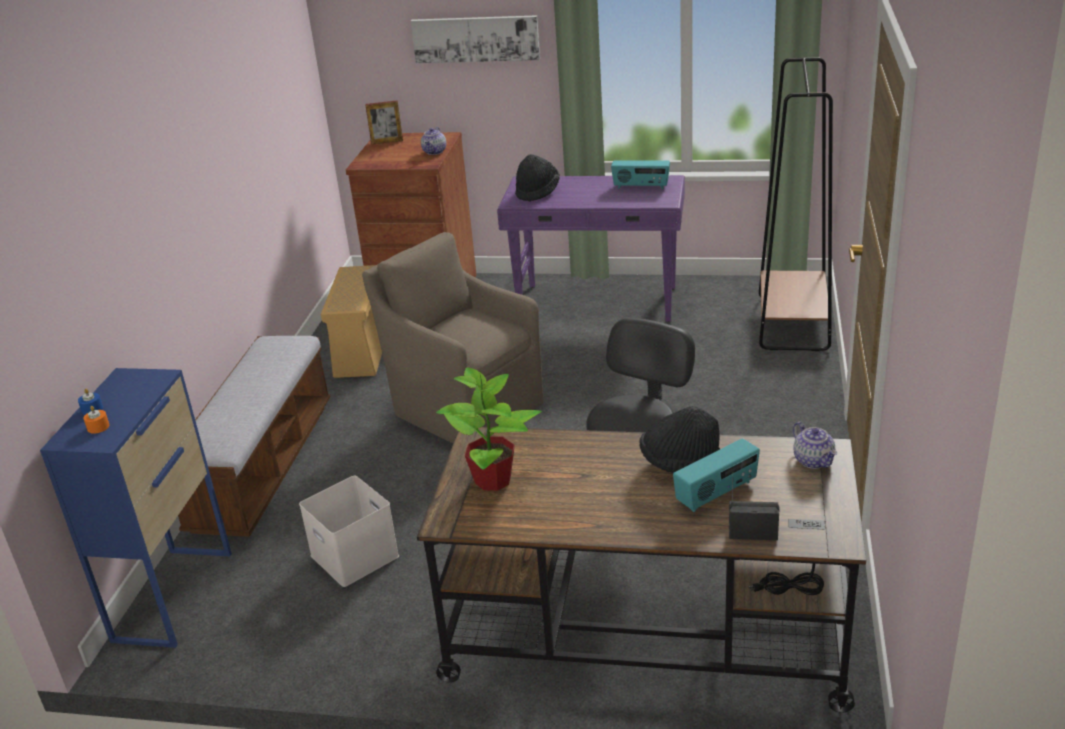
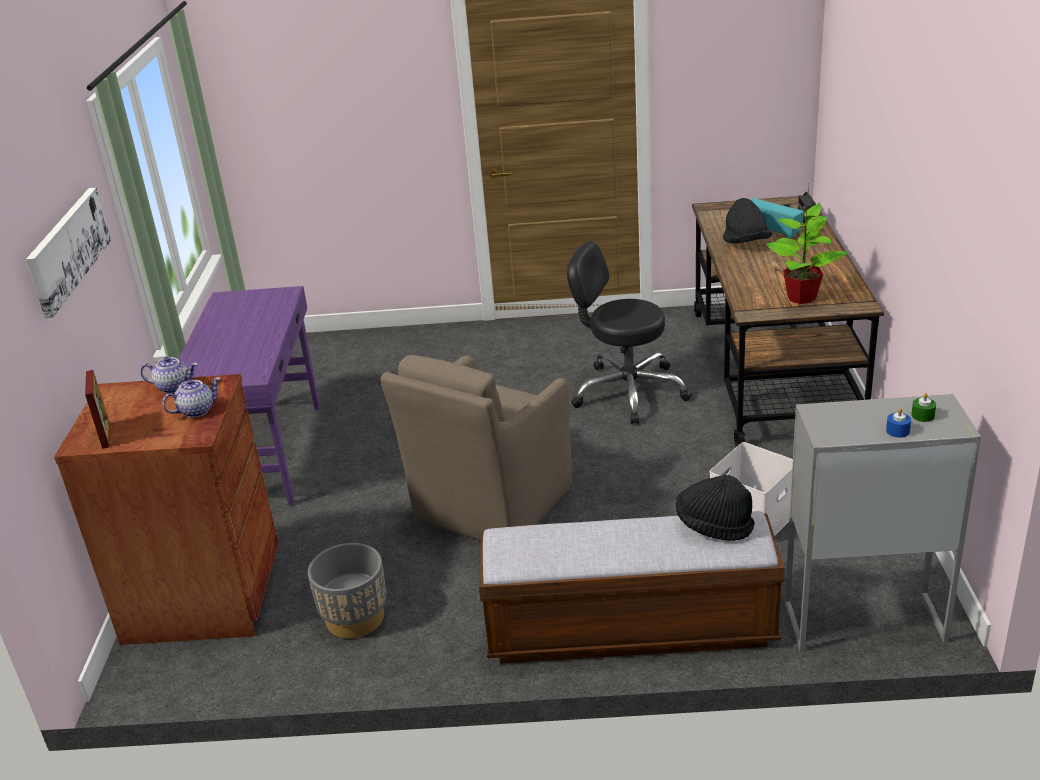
camera: 100 degrees left, 0 degrees up
blue cabinet [40,368,232,648] -> grey cabinet [785,394,981,652]
orange candle [84,406,109,434] -> green candle [911,393,936,422]
beige storage box [321,265,382,378] -> grey planter [308,543,387,639]
black hat [515,154,560,202] -> black hat moved to [676,475,755,541]
radio [611,160,670,189] -> none
clothes rack [759,57,833,351] -> none
teapot [793,422,837,469] -> teapot moved to [162,377,221,418]

